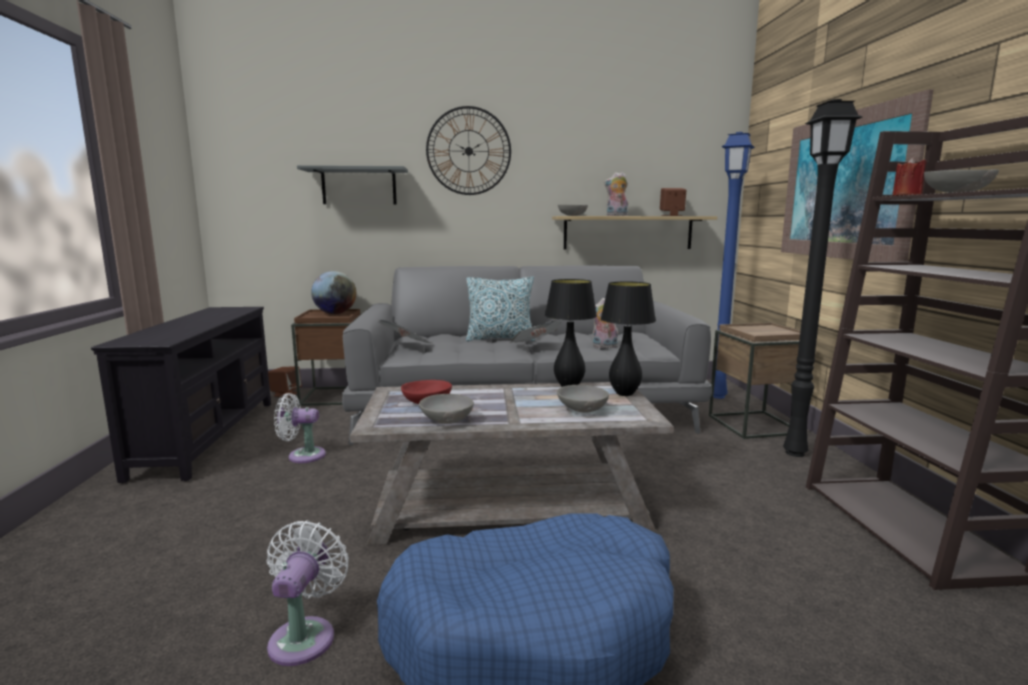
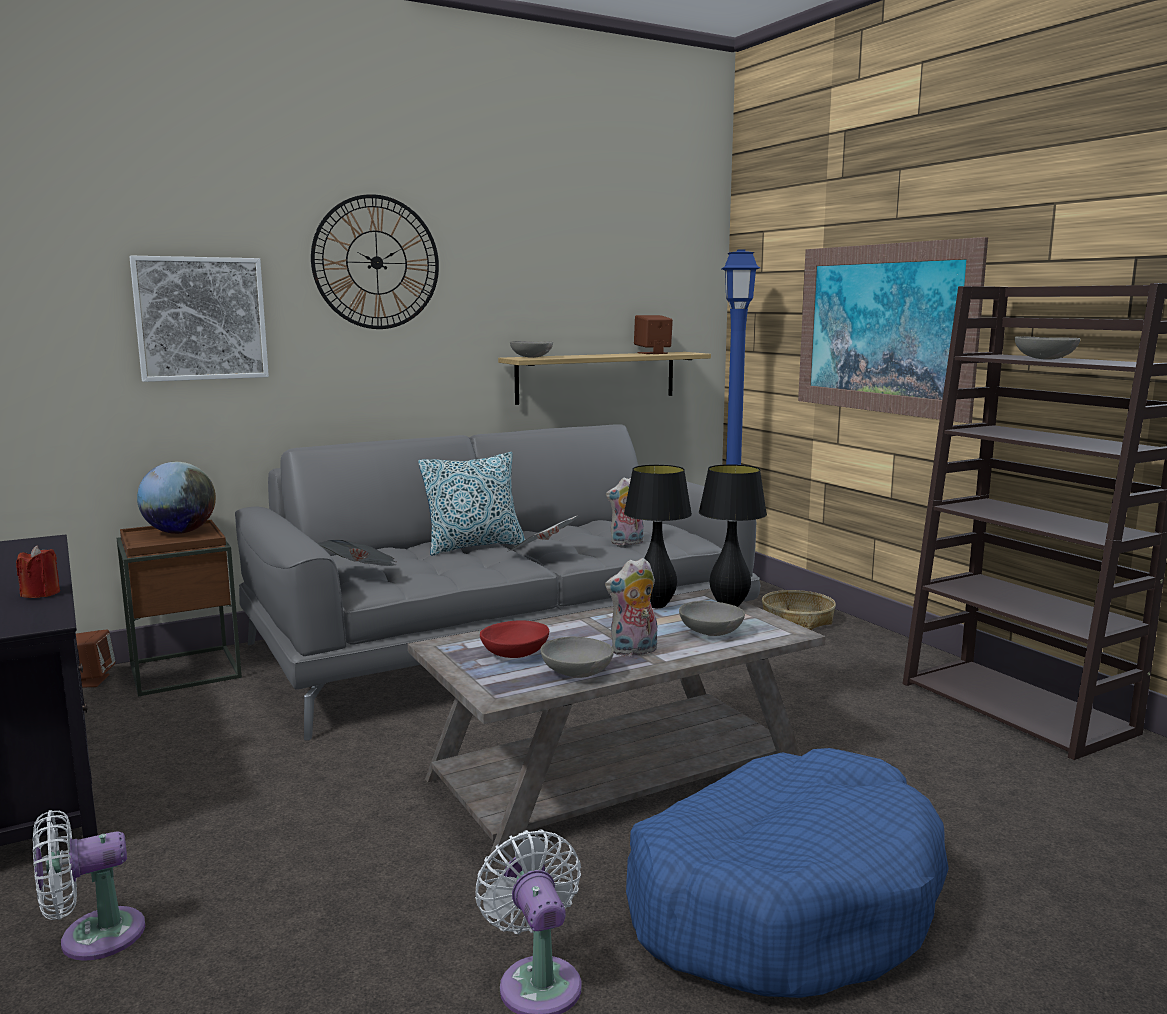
camera: 25 degrees left, 0 degrees up
white fan [274,393,326,463] -> white fan moved to [33,810,145,961]
grey shelf [297,165,408,204] -> picture [129,256,269,382]
plush toy [604,172,628,216] -> plush toy moved to [605,558,657,656]
brown side table [709,323,800,439] -> basket [762,590,836,630]
black floor lamp [783,99,863,457] -> none
red candle [892,157,927,196] -> red candle moved to [16,545,60,598]

